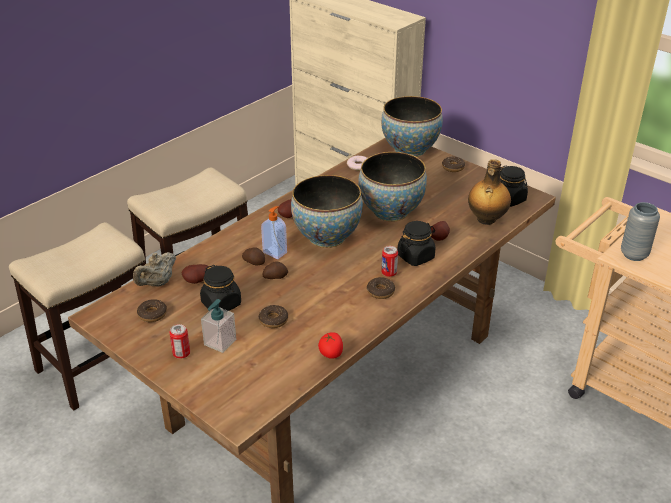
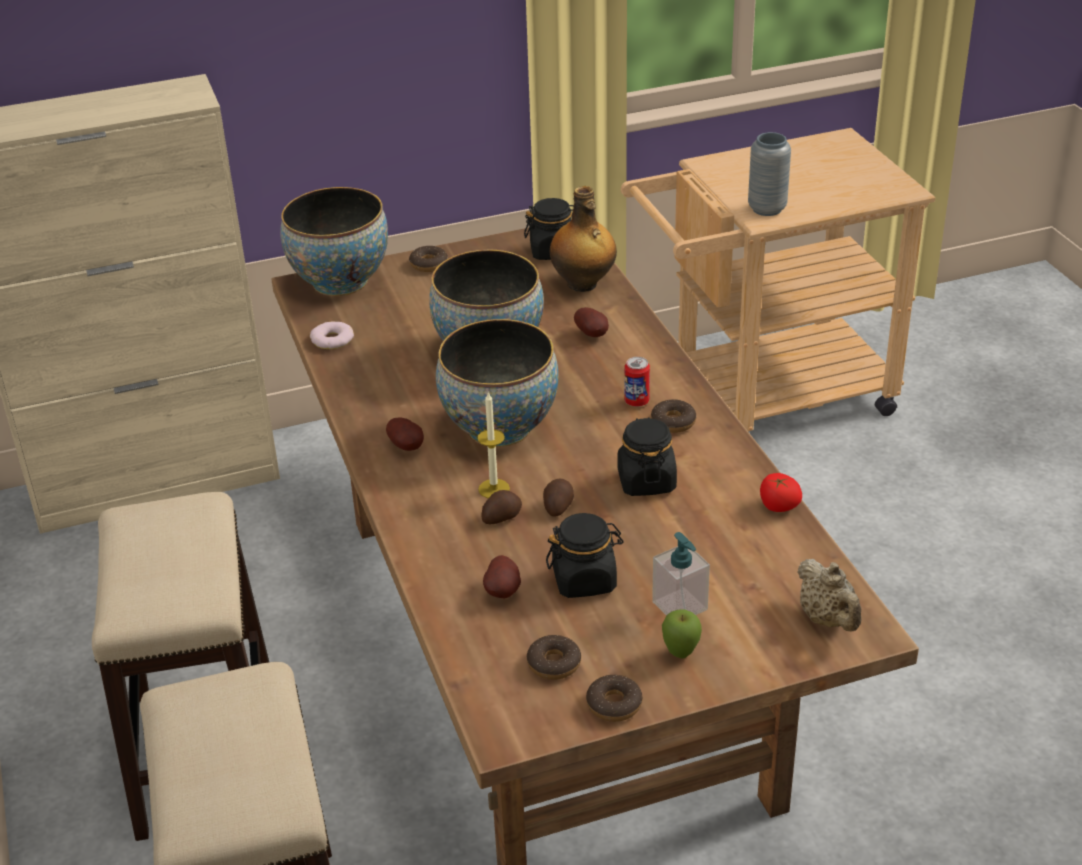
camera: 60 degrees left, 0 degrees up
beige teapot [133,252,176,287] -> beige teapot moved to [797,559,862,632]
can [170,324,190,359] -> apple [662,610,702,659]
donut [259,305,288,328] -> donut moved to [586,675,642,722]
soap dispenser [261,206,287,259] -> candle [477,392,510,499]
black jar [397,221,435,266] -> black jar moved to [618,417,677,496]

